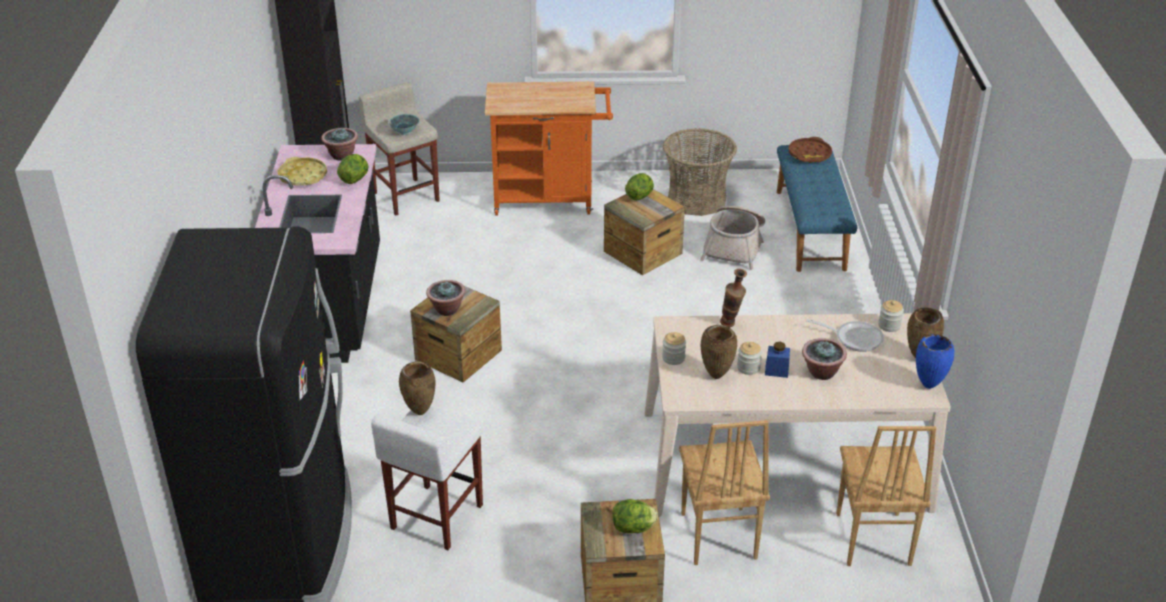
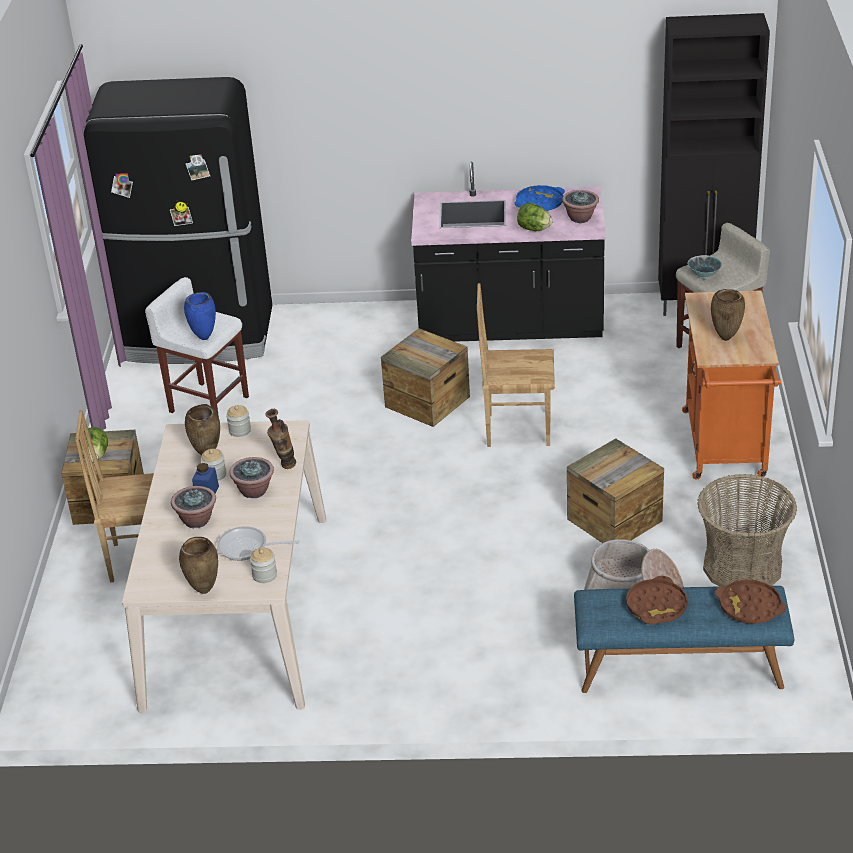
camera: 95 degrees right, 0 degrees up
yellow tray [278,157,327,186] -> blue tray [514,185,565,211]
brown vase [399,361,436,415] -> brown vase moved to [711,289,745,341]
potted plant [426,280,465,316] -> potted plant moved to [229,457,274,498]
lettuce [625,173,654,200] -> none
frying pan [806,319,884,352] -> frying pan turned 75 degrees clockwise [217,526,299,561]
brown chair [836,426,936,566] -> brown chair moved to [477,283,555,447]
blue vase [916,334,955,389] -> blue vase moved to [184,292,216,340]
none -> brown tray [626,576,688,625]

